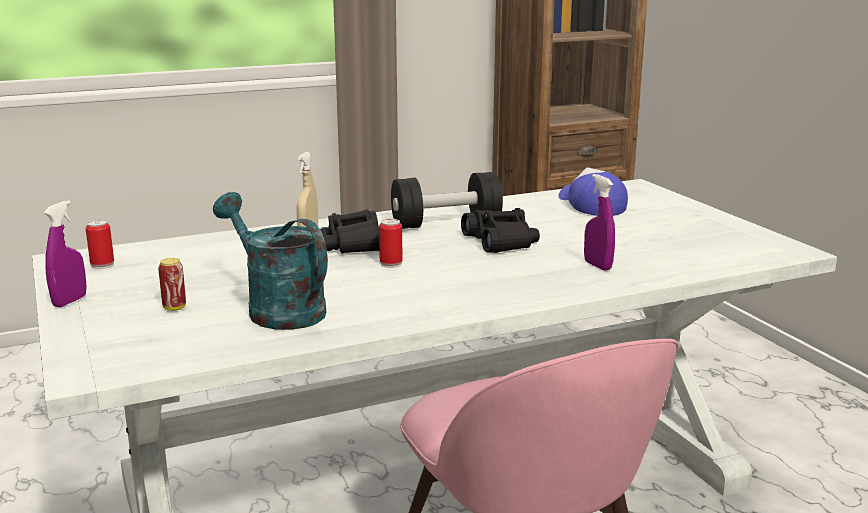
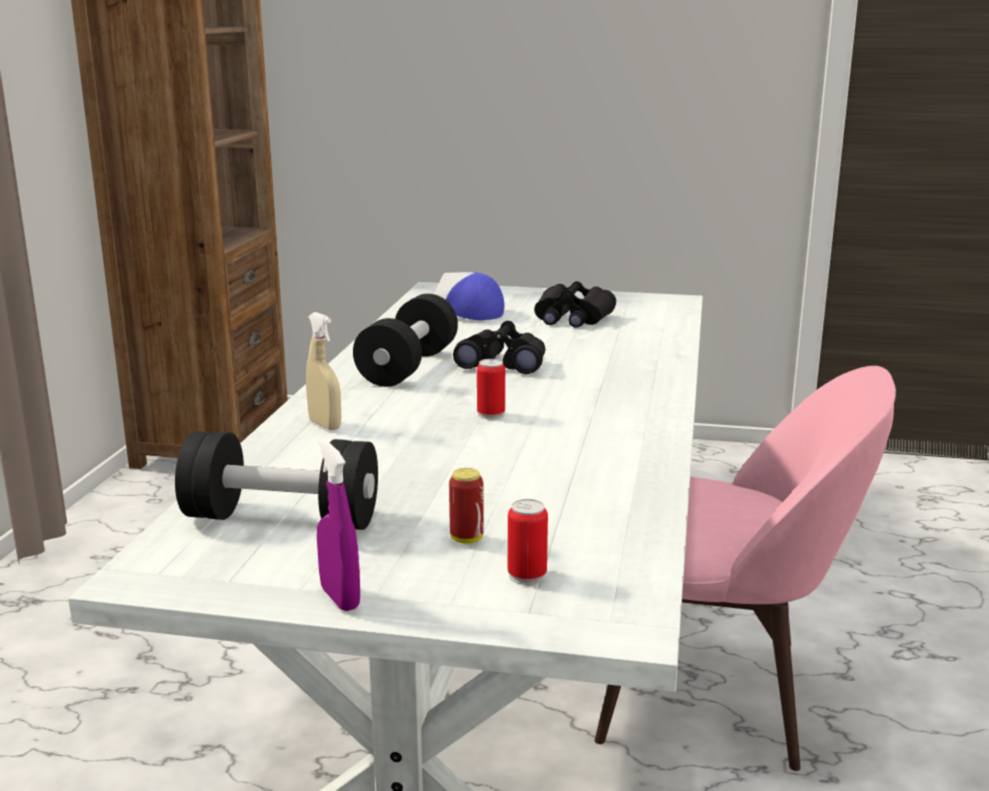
camera: 55 degrees left, 0 degrees up
can [86,220,114,269] -> can moved to [508,499,548,585]
turquoise watering can [213,192,328,330] -> none
black binoculars [320,209,379,254] -> black binoculars moved to [534,281,616,328]
purple spray bottle [584,174,615,271] -> none
none -> black dumbbell [175,431,378,530]

